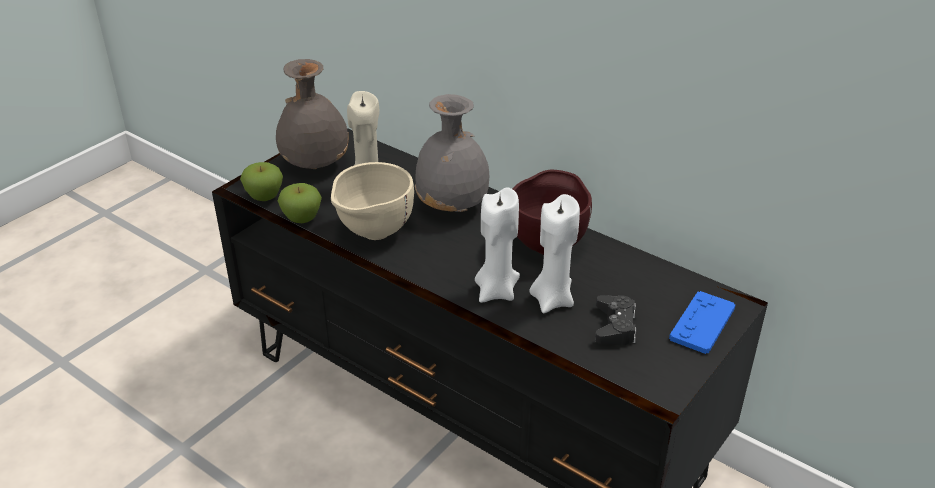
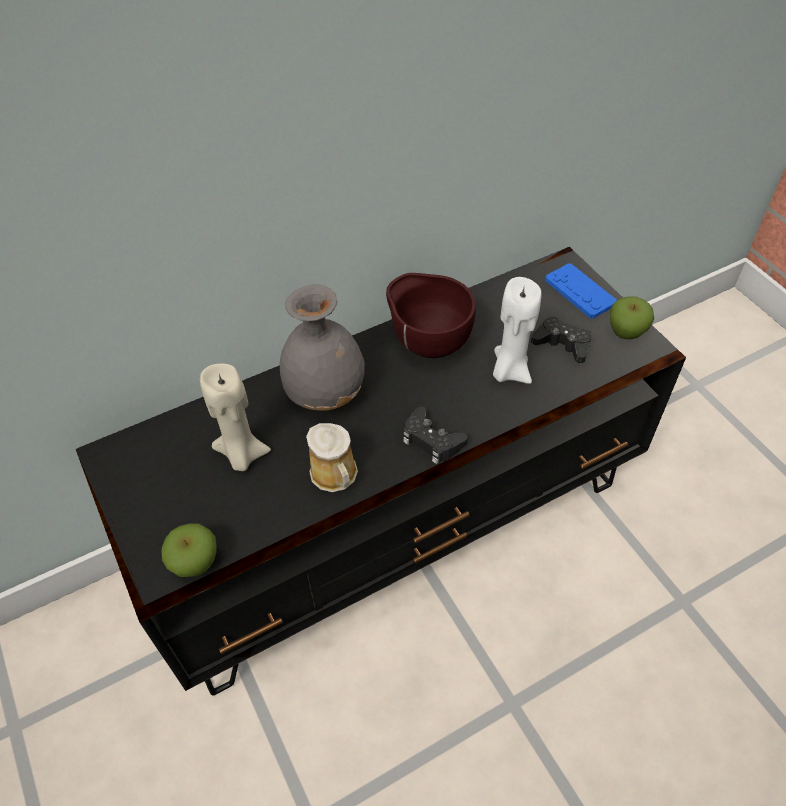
camera: 65 degrees left, 15 degrees up
grey vase [276,59,349,169] -> none
apple [277,183,322,223] -> apple moved to [610,296,654,339]
beige bowl [331,162,414,240] -> mug [306,423,358,492]
white candle [475,187,520,303] -> none
none -> black game controller [403,407,467,464]

